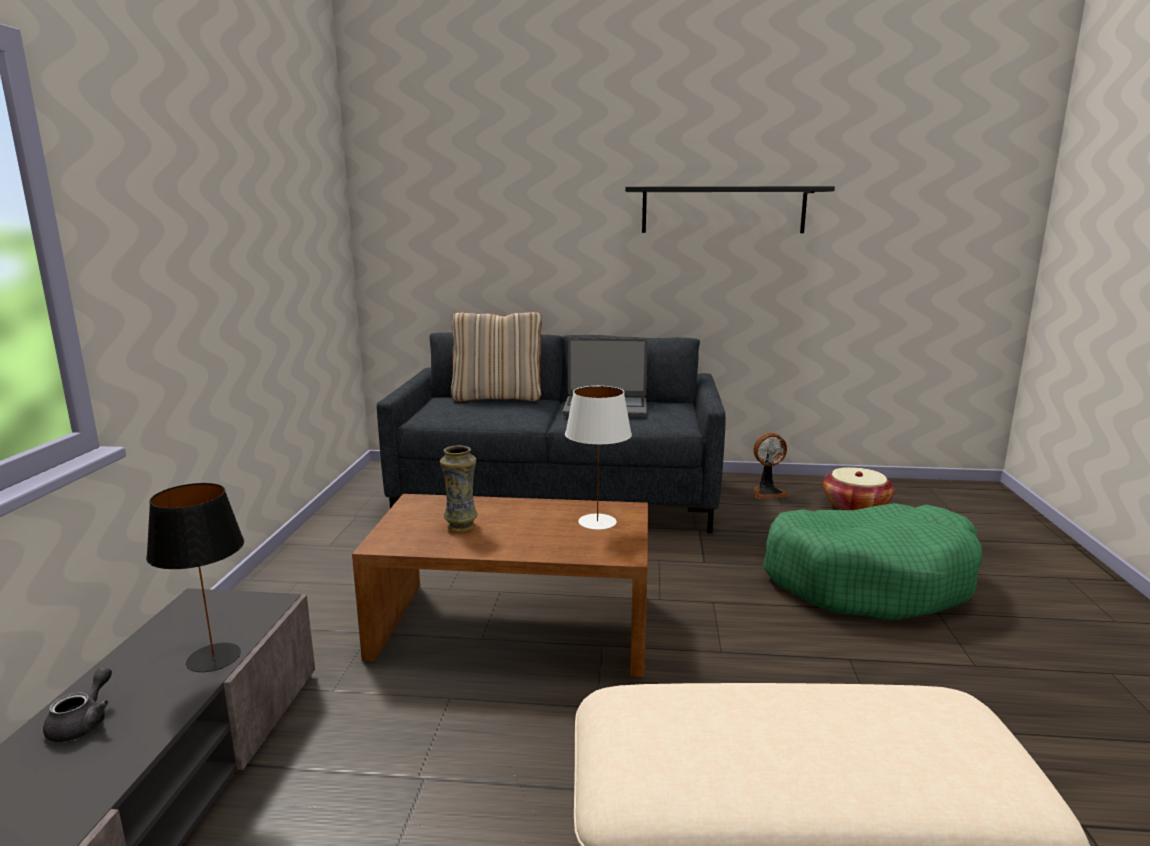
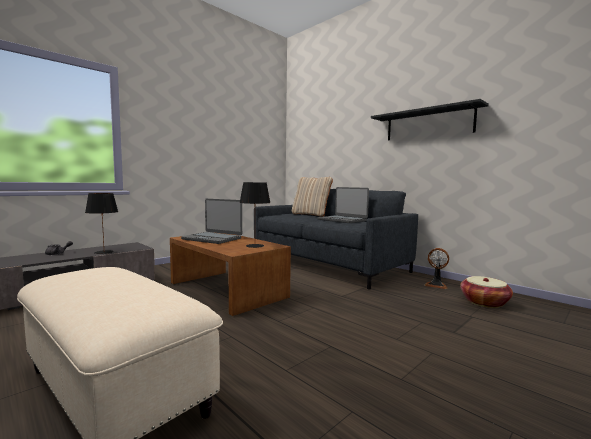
camera: 40 degrees right, 10 degrees down
vase [440,445,478,532] -> laptop [181,199,242,244]
white table lamp [565,386,632,530] -> black table lamp [239,182,270,248]
green dog bed [762,503,982,621] -> none

